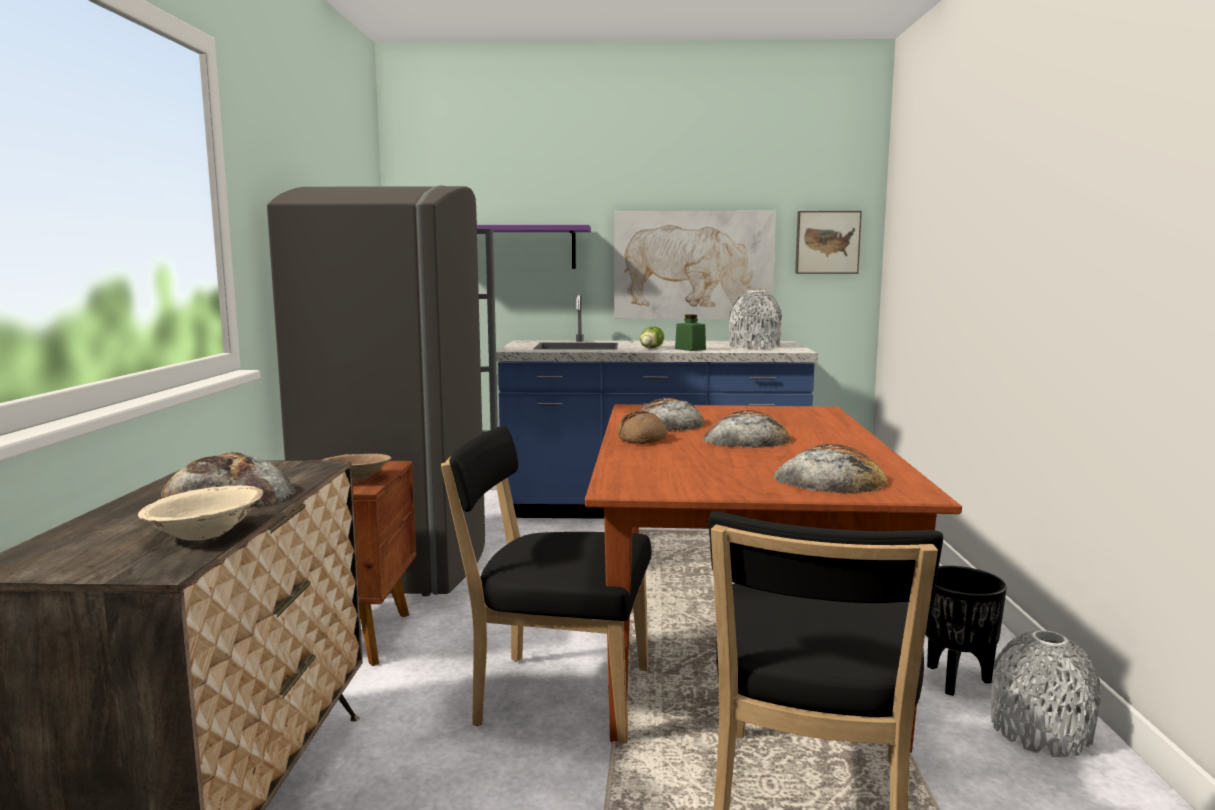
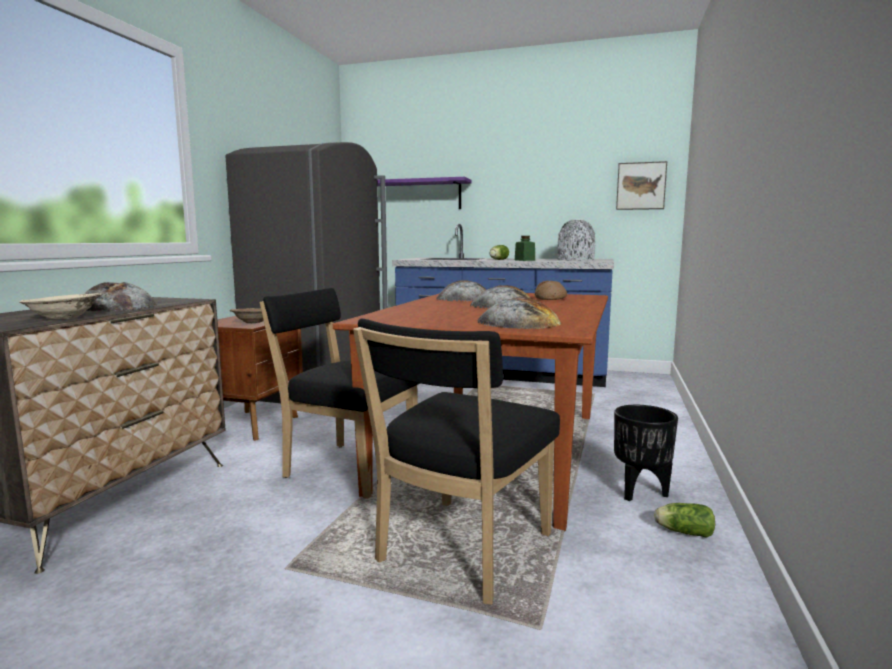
camera: 15 degrees right, 0 degrees up
picture [614,211,776,319] -> none
bread [617,410,667,444] -> bread moved to [535,281,567,300]
grey vase [991,630,1101,757] -> lettuce [654,503,715,538]

